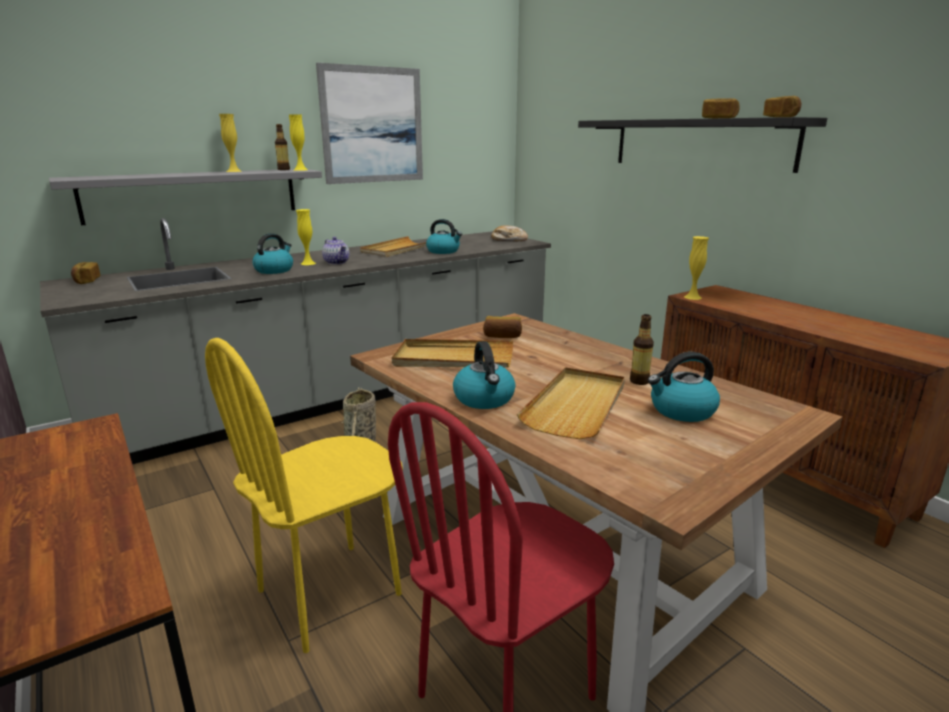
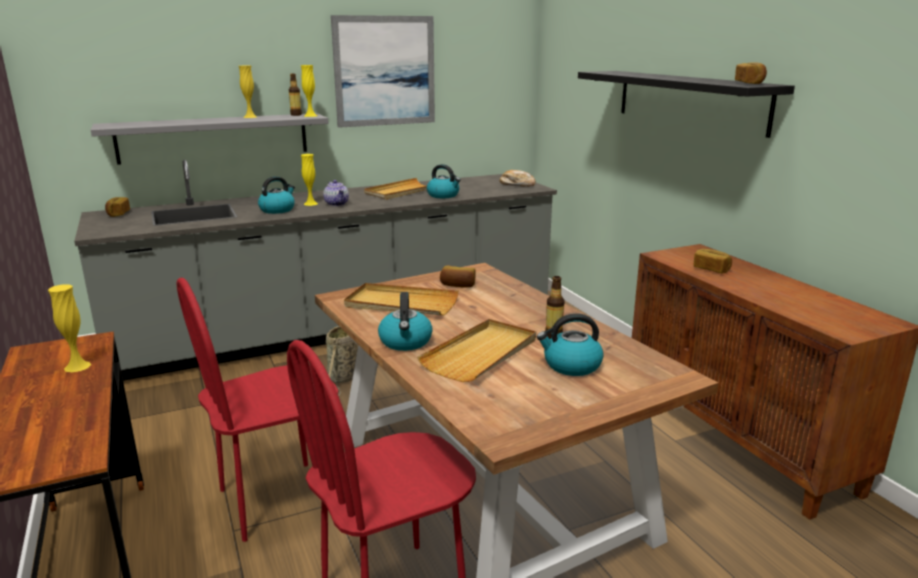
camera: 10 degrees right, 0 degrees up
yellow chair [205,338,403,653] -> red chair [176,278,338,542]
yellow vase [684,236,709,300] -> yellow vase moved to [48,284,91,372]
bread [702,98,740,118] -> bread moved to [693,249,732,273]

